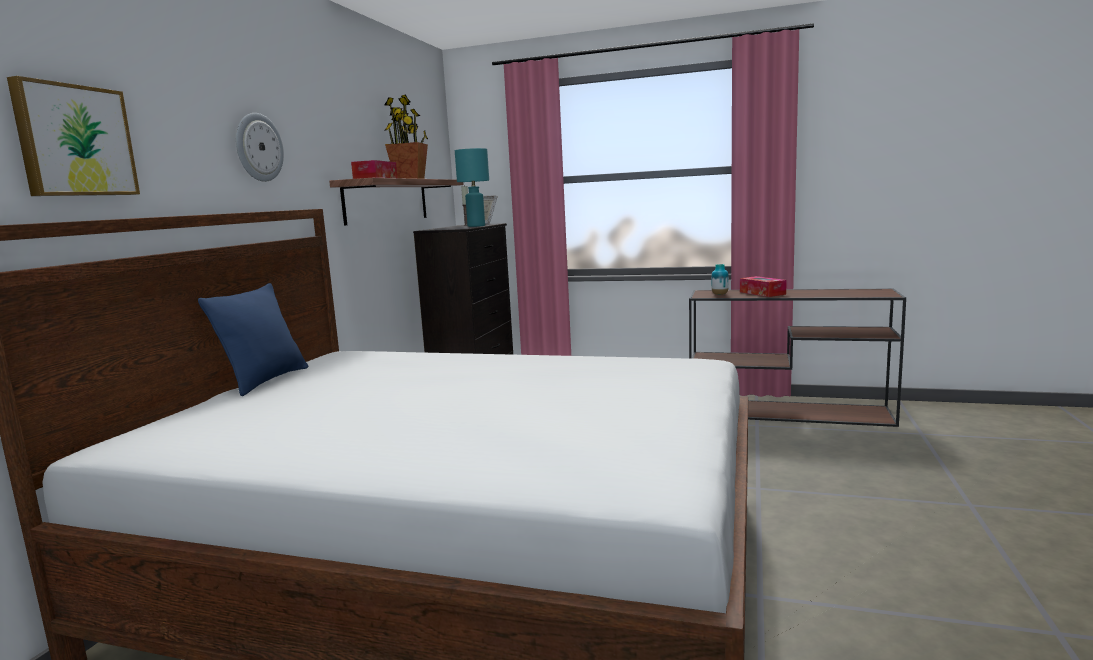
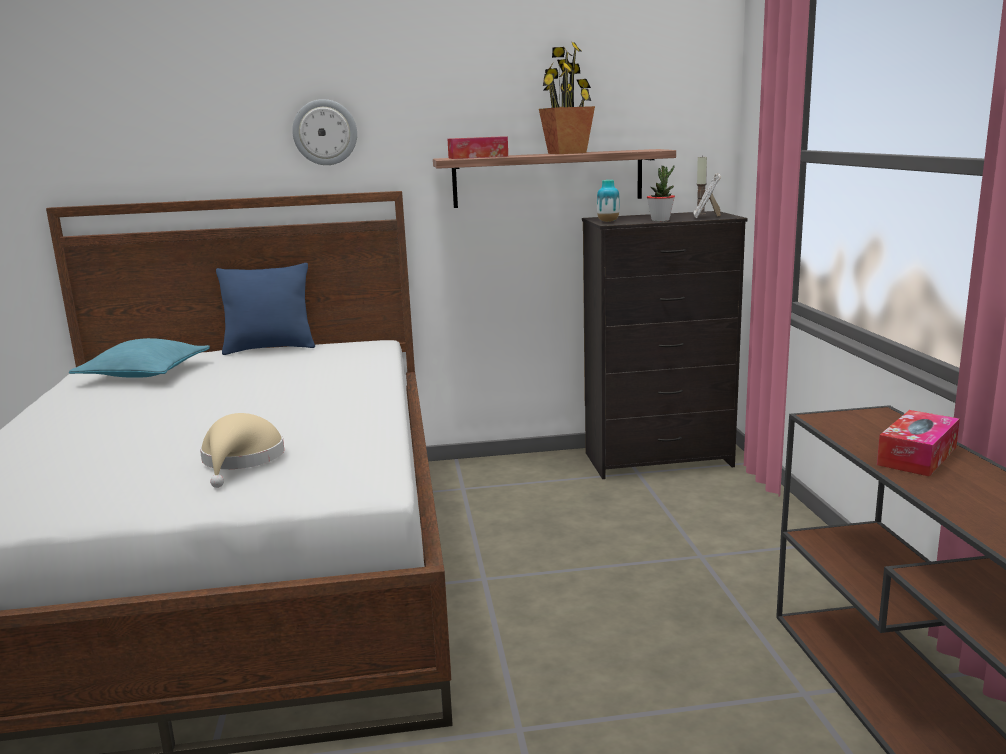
camera: 65 degrees right, 5 degrees up
picture [7,76,140,196] -> none
turquoise table lamp [455,148,489,227] -> potted plant [647,165,675,222]
vase [711,264,729,295] -> vase moved to [597,180,620,222]
none -> turquoise pillow [69,338,210,378]
none -> beige hat [200,413,284,488]

